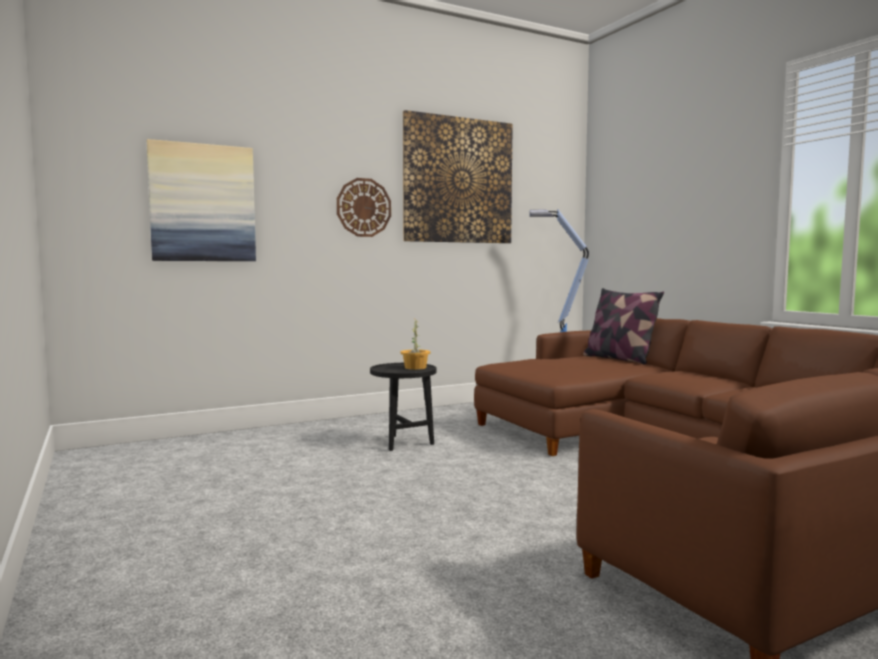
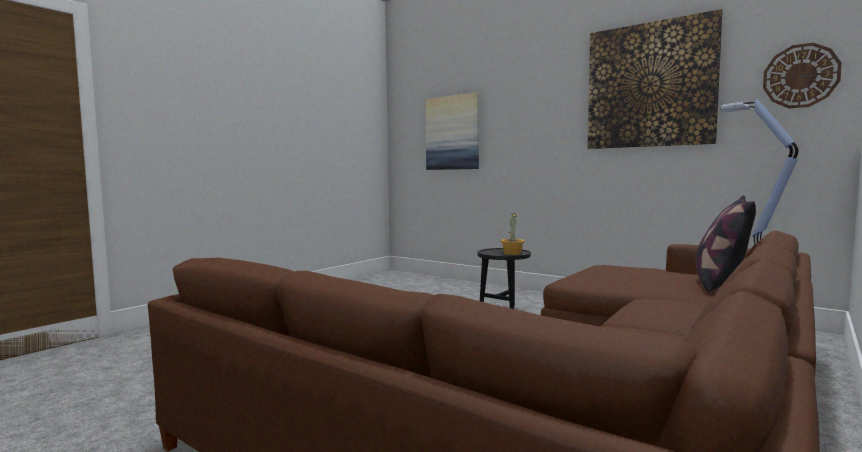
camera: 65 degrees right, 0 degrees up
wall clock [337,178,391,237] -> wall clock moved to [763,43,842,108]

